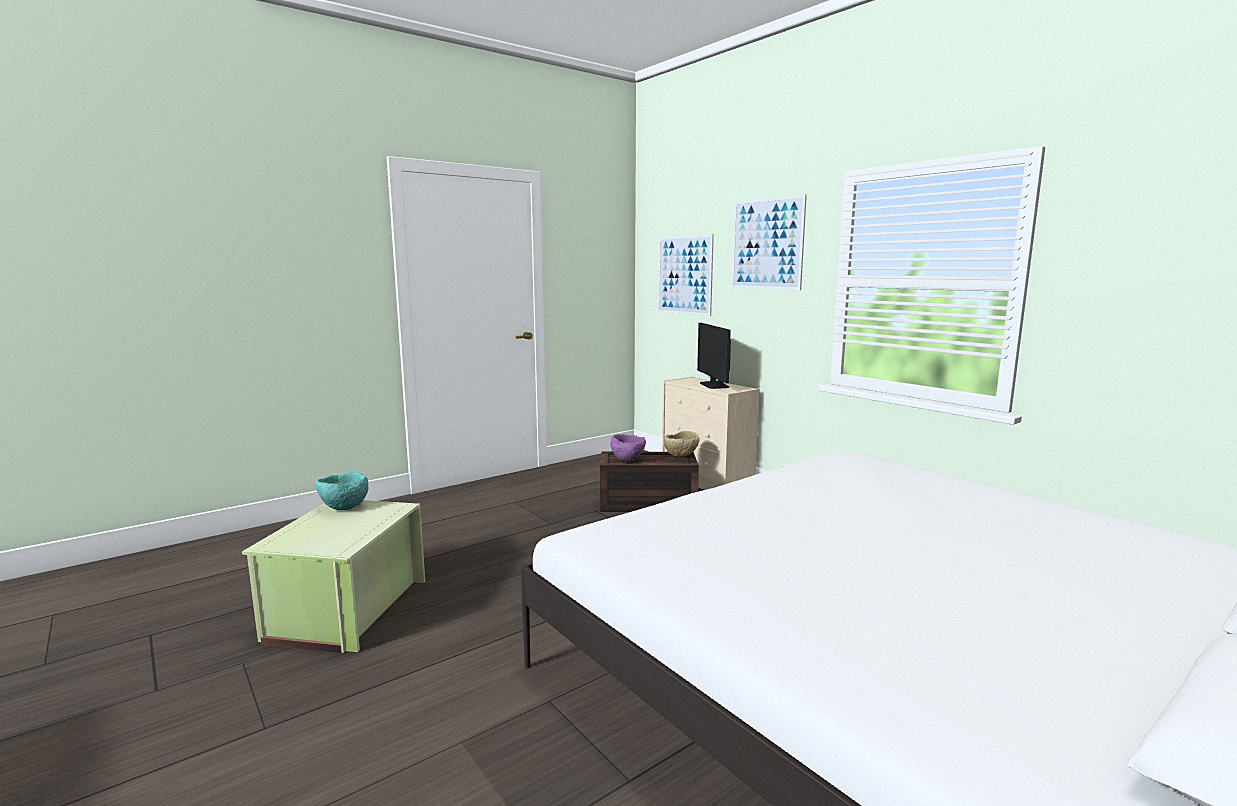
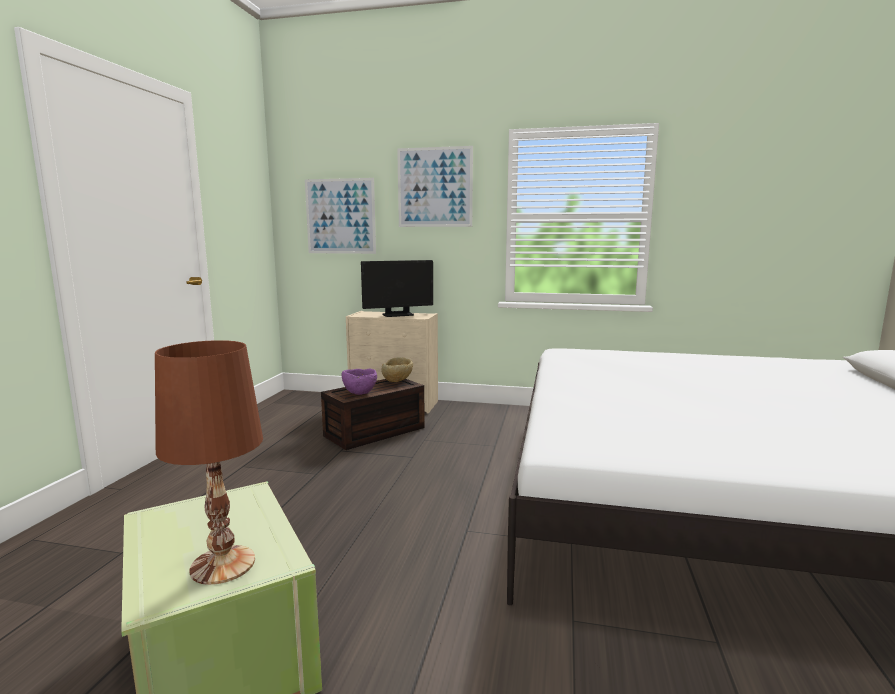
camera: 40 degrees left, 0 degrees up
turquoise bowl [315,472,368,510] -> none
monitor [697,323,731,389] -> monitor turned 60 degrees counterclockwise [361,260,433,317]
none -> brown table lamp [155,340,263,585]

